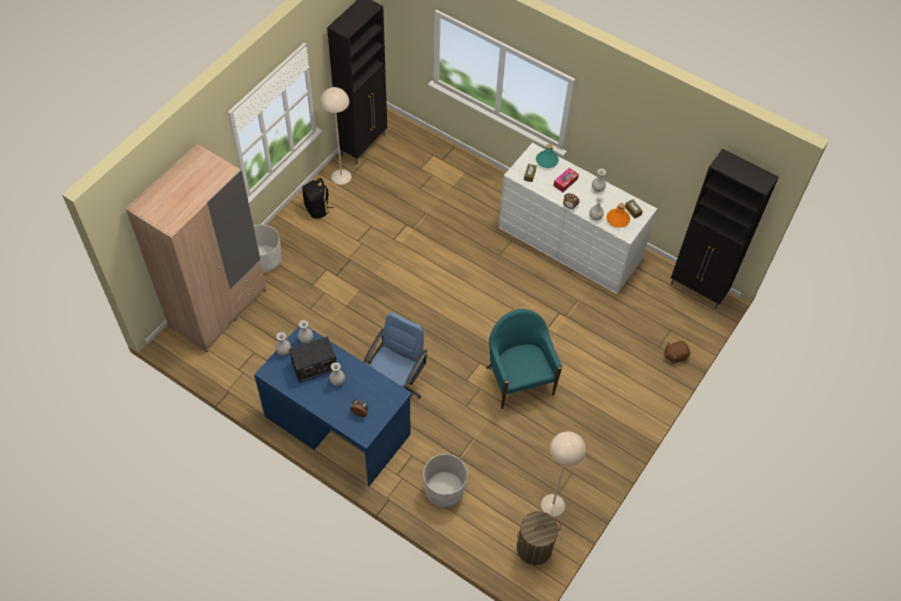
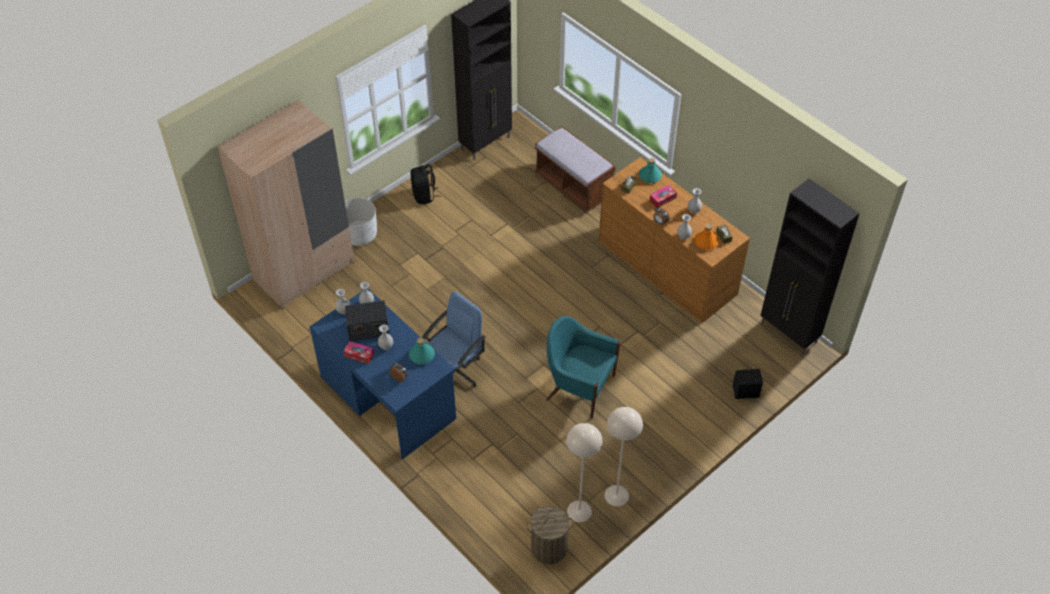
camera: 15 degrees right, 5 degrees down
beige floor lamp [320,87,351,185] -> beige floor lamp moved to [605,407,643,506]
white planter [423,454,468,507] -> none
turquoise armchair [486,309,562,409] -> turquoise armchair turned 60 degrees counterclockwise [546,316,621,418]
white dresser [498,143,657,294] -> brown dresser [599,157,750,323]
brown plush toy [664,341,690,364] -> black speaker [733,369,763,399]
none -> tissue box [343,341,374,364]
none -> turquoise bottle [409,338,435,364]
none -> brown bench [535,126,616,212]

